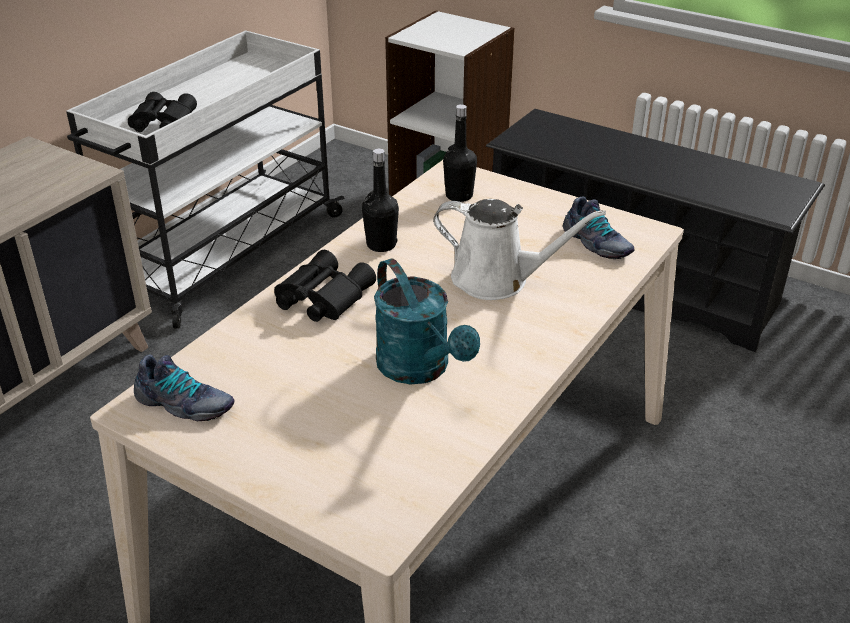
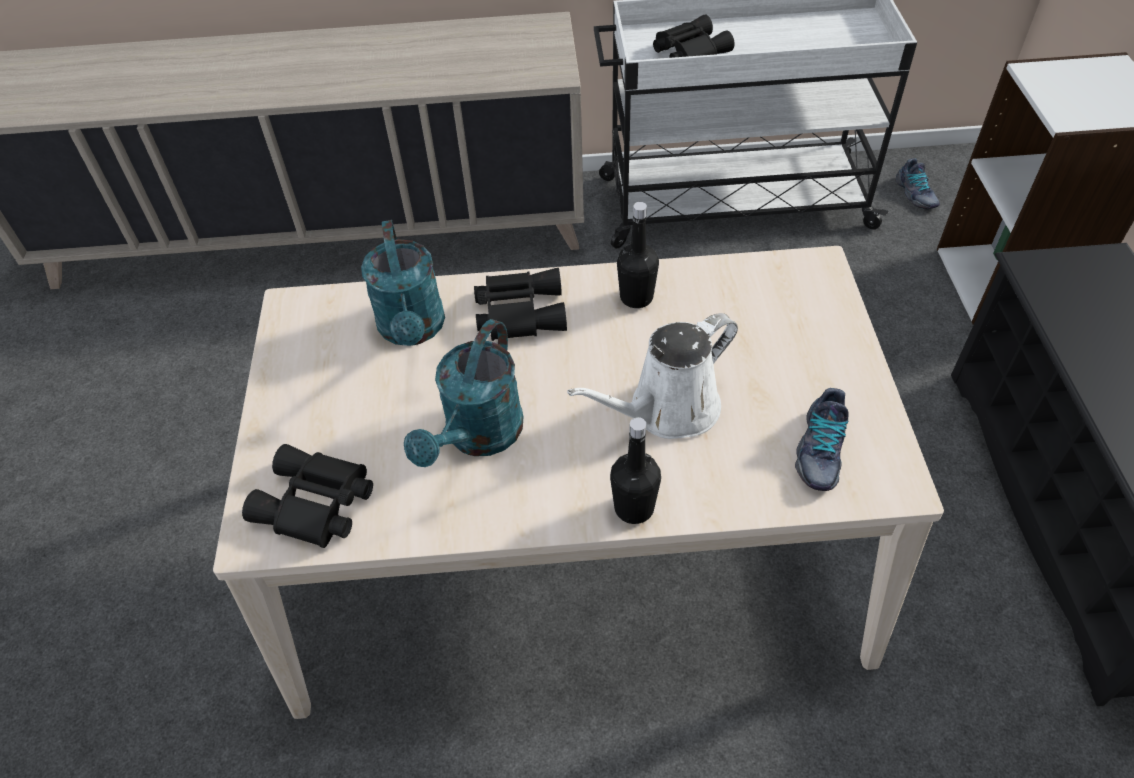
camera: 55 degrees right, 15 degrees up
shoe [134,354,234,421] -> shoe moved to [896,158,940,209]
white watering can [433,199,606,300] -> white watering can turned 75 degrees clockwise [567,313,738,439]
black bottle [443,104,477,202] -> black bottle moved to [610,417,661,524]
none -> black binoculars [242,444,373,548]
none -> turquoise watering can [361,220,445,346]

